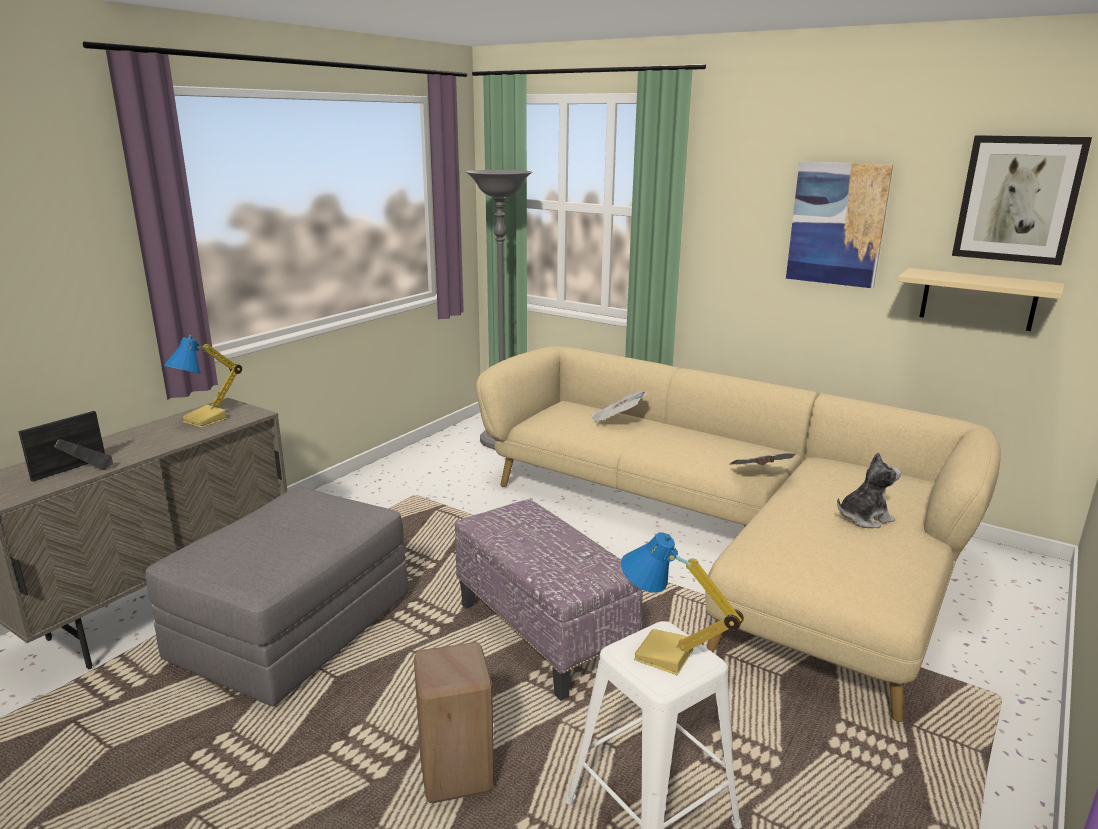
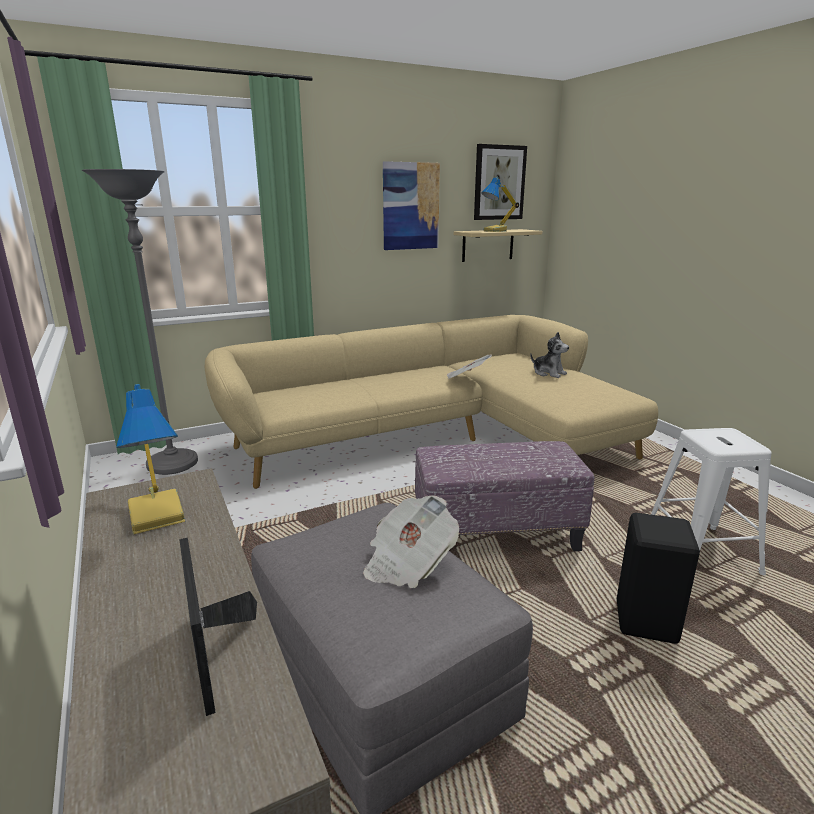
camera: 60 degrees left, 0 degrees up
beige stool [414,642,494,803] -> black stool [617,513,700,644]
newspaper [591,390,647,423] -> newspaper moved to [363,496,459,588]
table lamp [621,532,744,675] -> table lamp moved to [481,177,519,232]
plush toy [837,452,901,528] -> plush toy turned 120 degrees clockwise [530,332,569,378]

